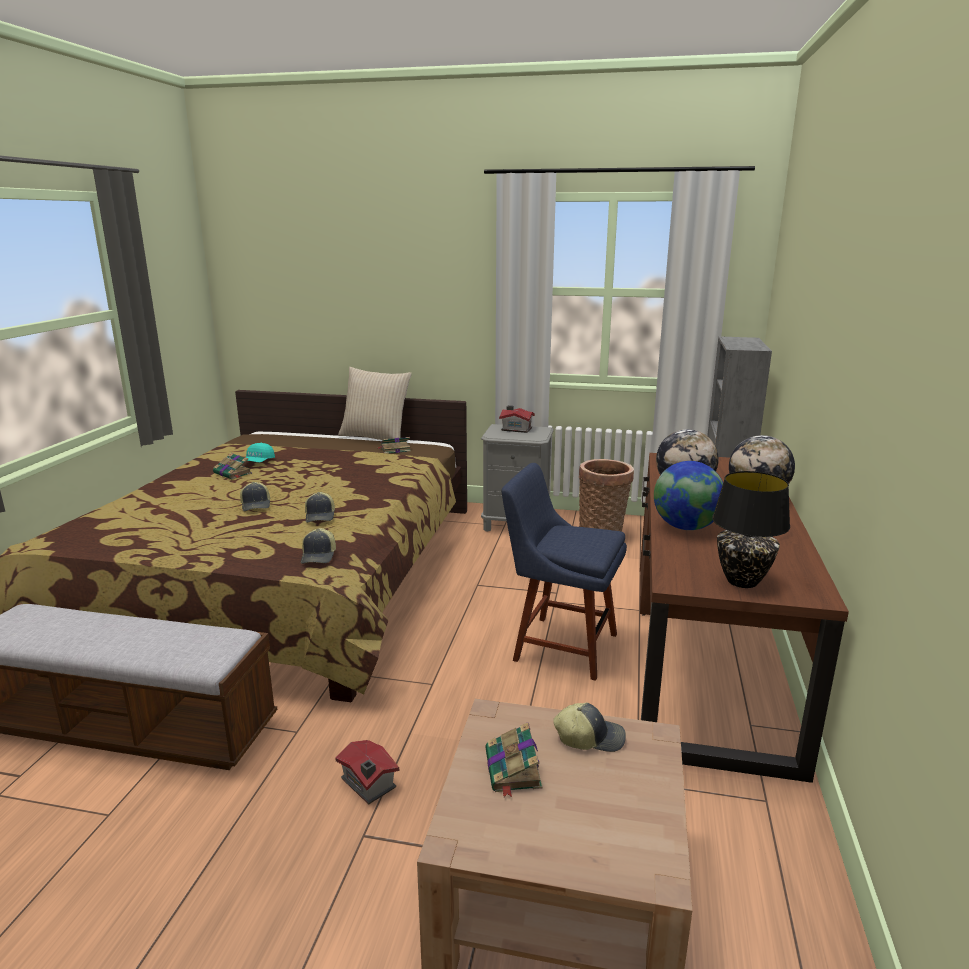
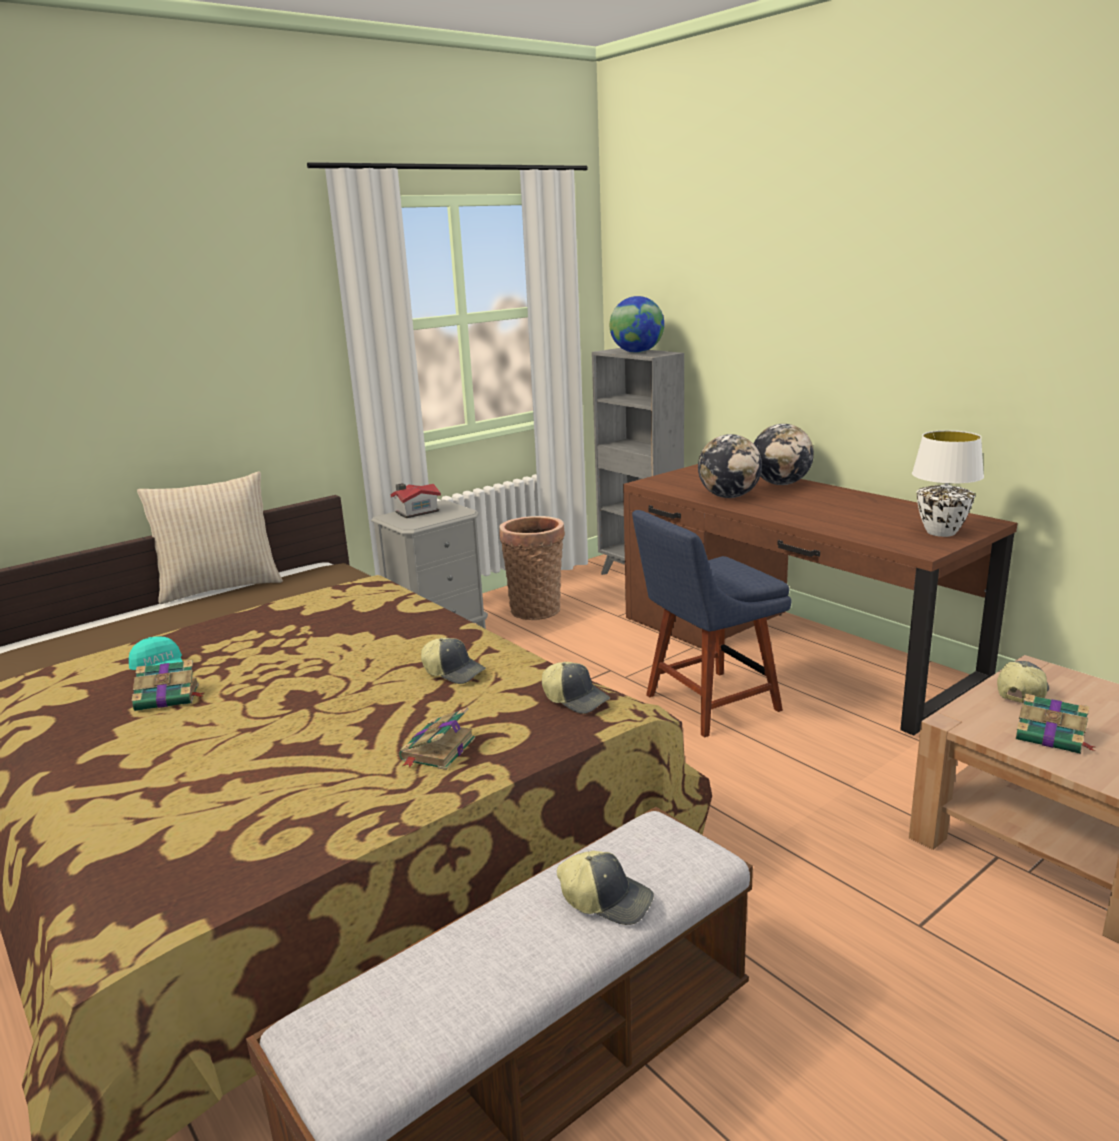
camera: 50 degrees left, 0 degrees up
cap [240,482,270,511] -> cap moved to [557,850,654,925]
toy house [335,740,399,805] -> none
book [378,437,411,454] -> book moved to [399,708,475,770]
globe [654,461,723,530] -> globe moved to [610,296,664,353]
black table lamp [712,471,790,588] -> white table lamp [912,430,984,537]

